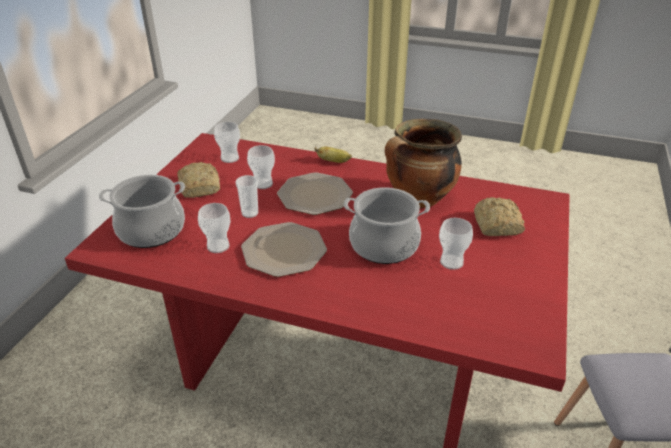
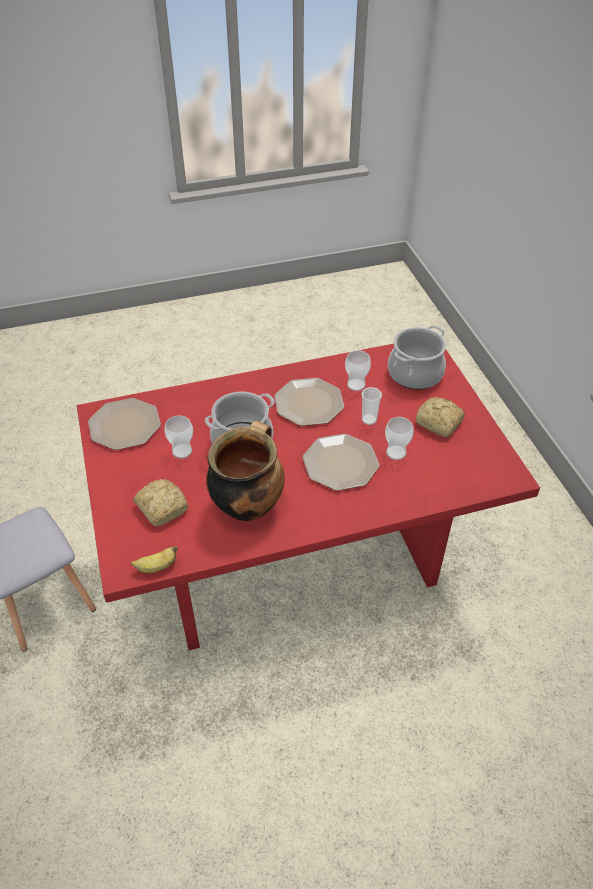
camera: 145 degrees right, 10 degrees up
cup [214,122,240,163] -> none
banana [315,147,352,163] -> banana moved to [131,546,178,573]
none -> plate [88,398,161,450]

